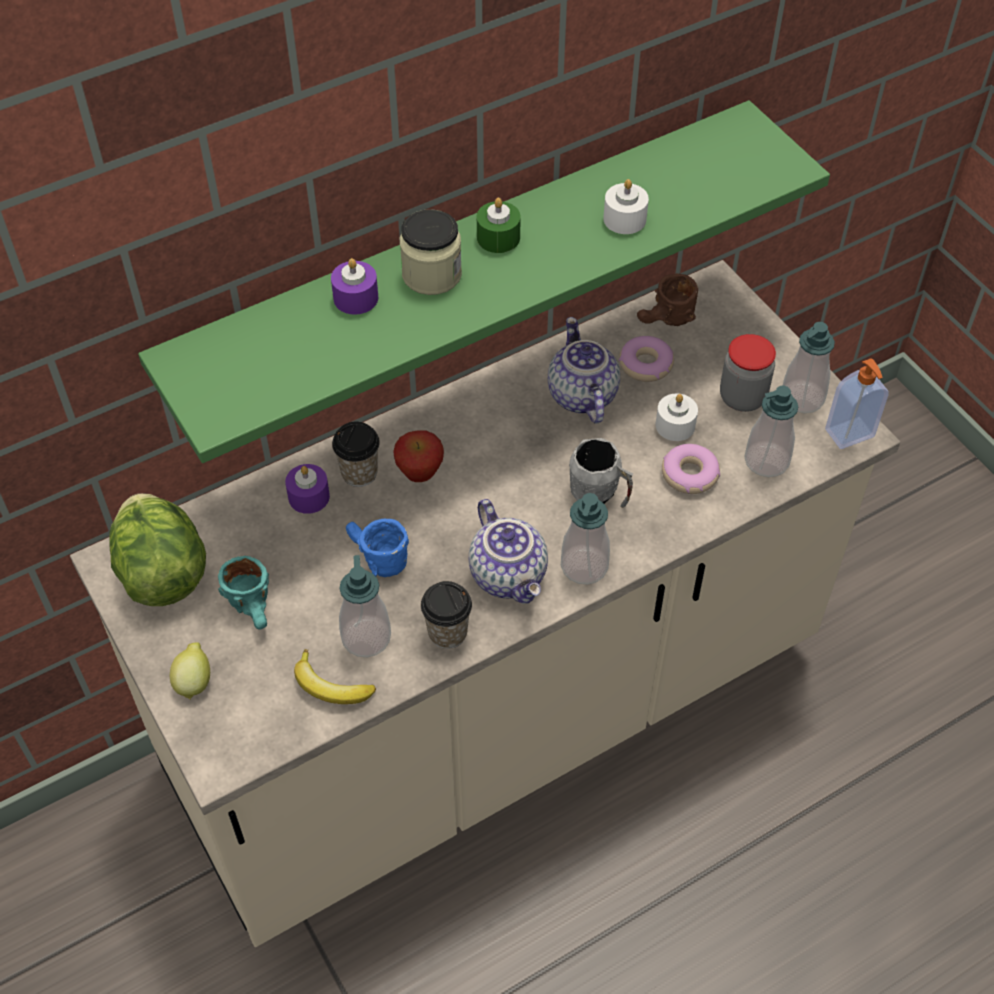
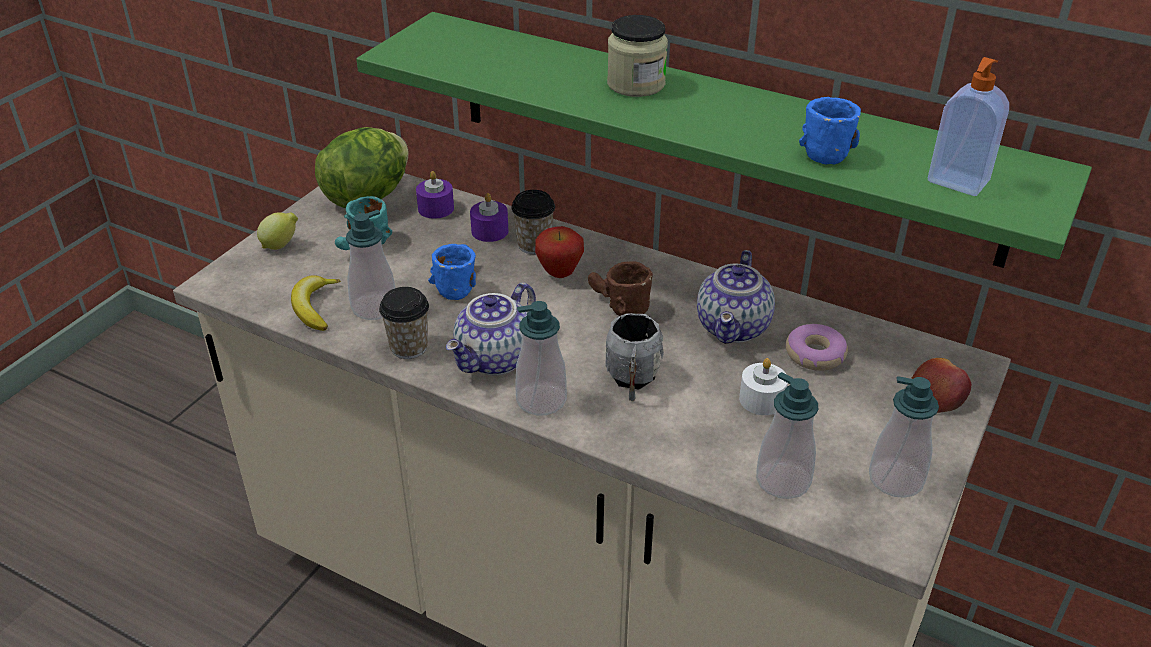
camera: 60 degrees right, 15 degrees down
purple candle [331,258,378,315] -> purple candle moved to [416,171,454,219]
green candle [477,198,521,253] -> none
teapot [548,317,620,424] -> teapot turned 150 degrees clockwise [697,250,775,344]
white candle [603,179,649,234] -> blue mug [799,97,861,165]
brown mug [637,273,698,326] -> brown mug moved to [588,261,653,316]
donut [662,444,720,494] -> none
jar [720,334,776,412] -> none
soap dispenser [825,358,888,449] -> soap dispenser moved to [928,57,1009,196]
none -> apple [911,358,971,413]

